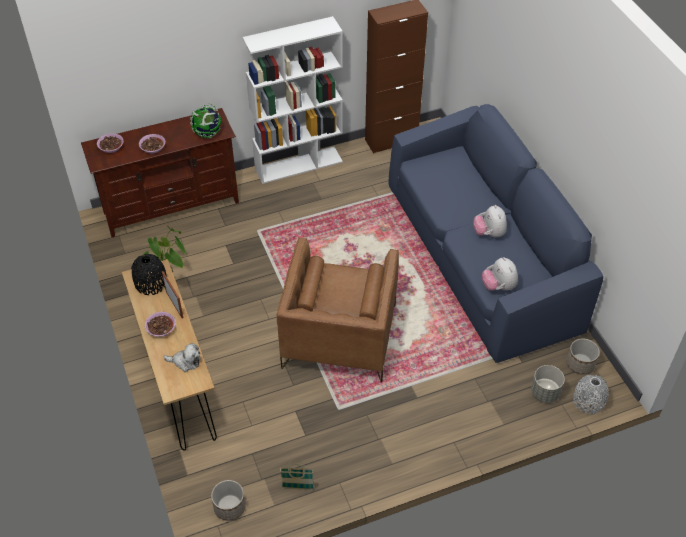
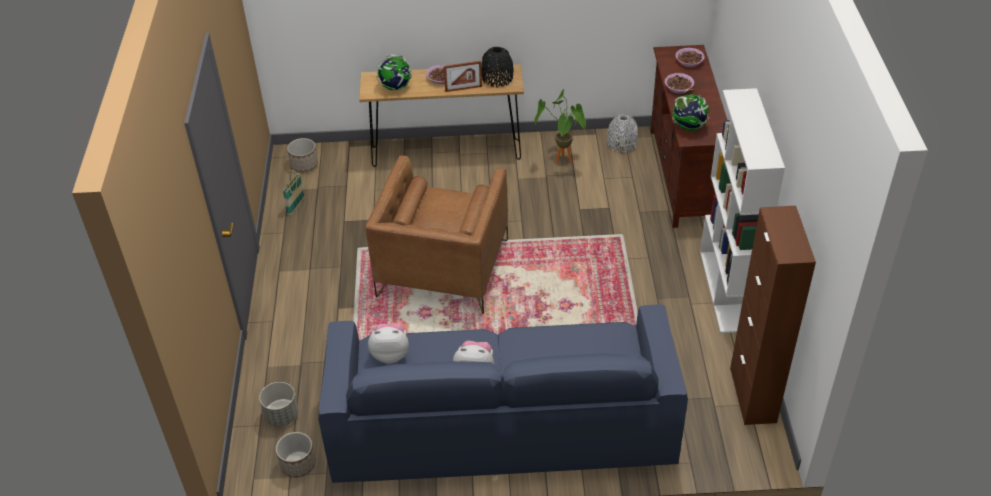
camera: 110 degrees right, 5 degrees down
plush toy [163,343,200,372] -> globe [376,54,412,90]
brown armchair [277,238,399,383] -> brown armchair turned 105 degrees counterclockwise [365,155,508,314]
grey vase [573,375,609,414] -> grey vase moved to [607,114,638,152]

